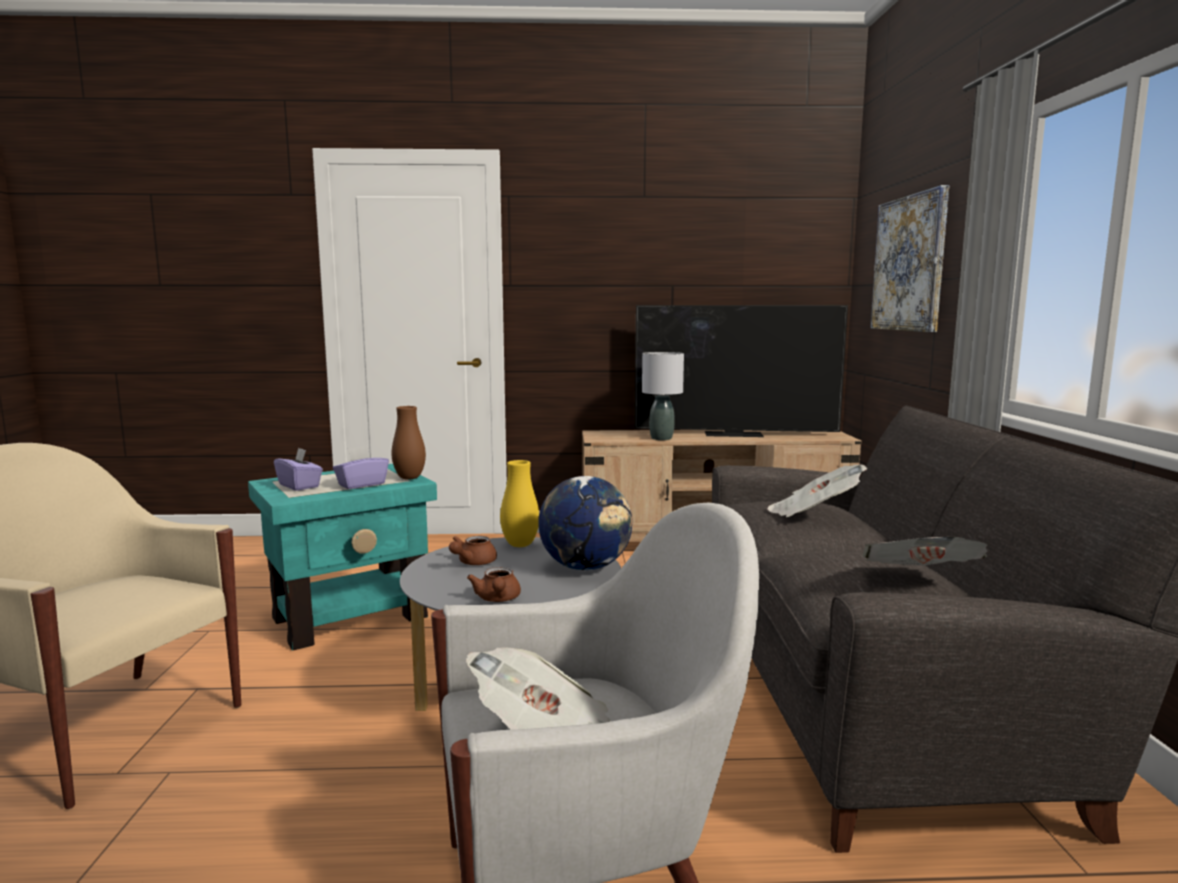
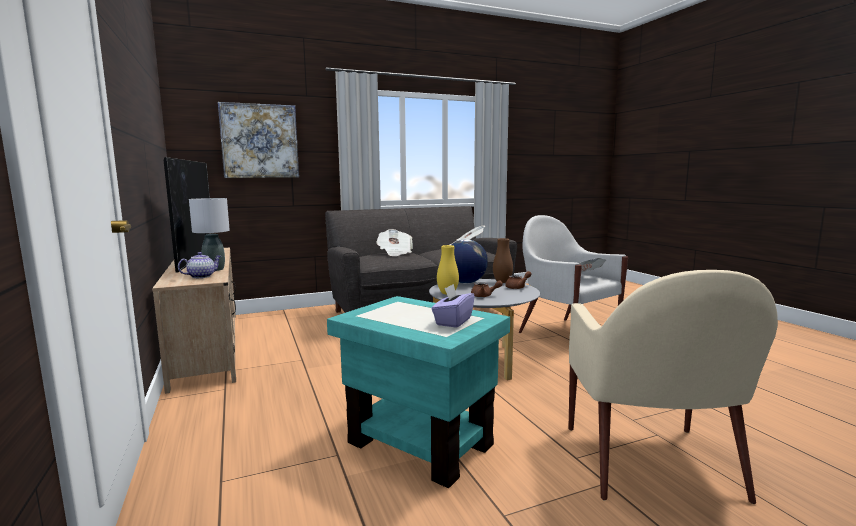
camera: 110 degrees left, 0 degrees up
purple tissue box [333,446,389,489] -> none
brown vase [391,406,426,480] -> brown vase moved to [493,238,513,283]
none -> teapot [178,252,221,278]

